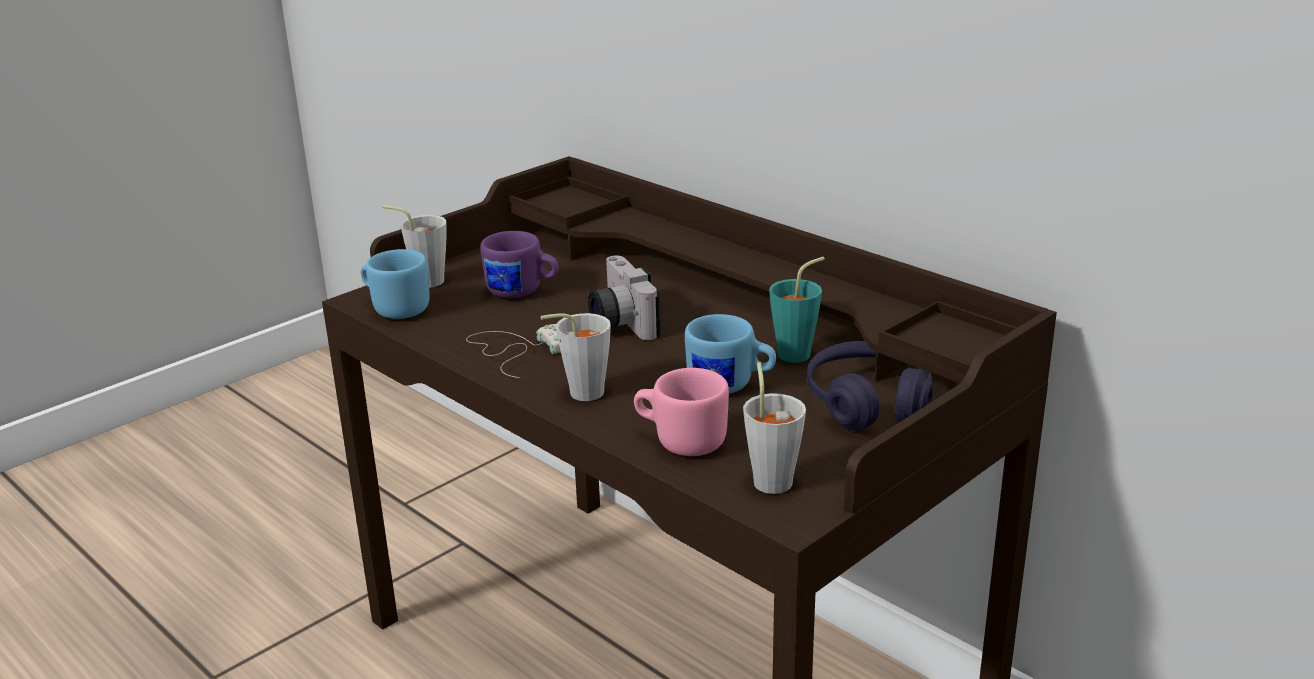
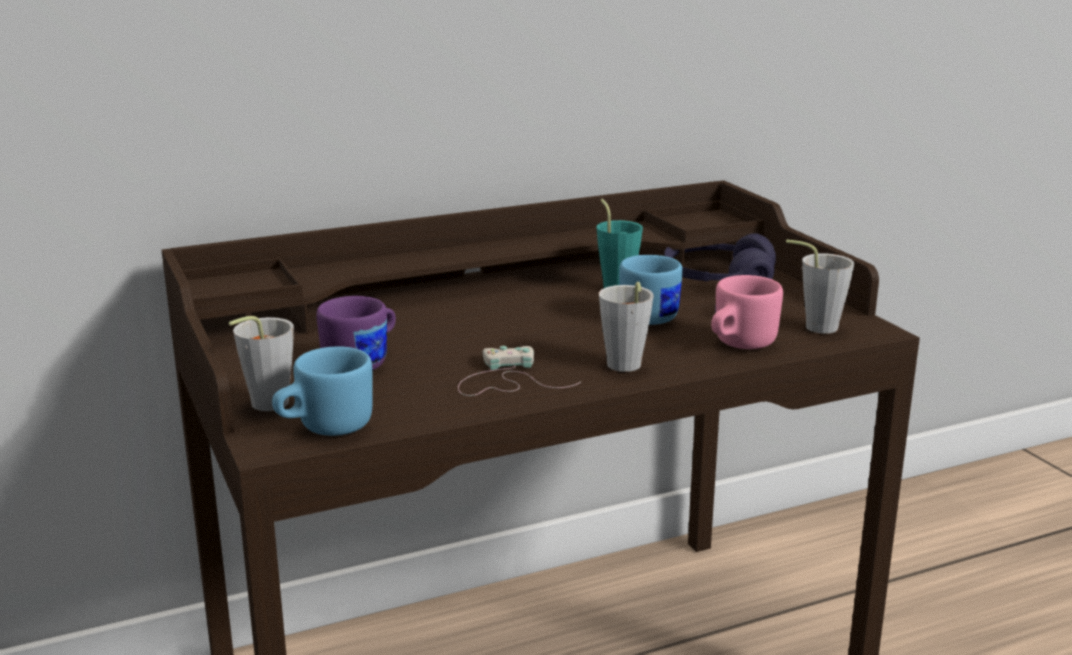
camera: 70 degrees left, 5 degrees down
camera [588,255,661,340] -> none

